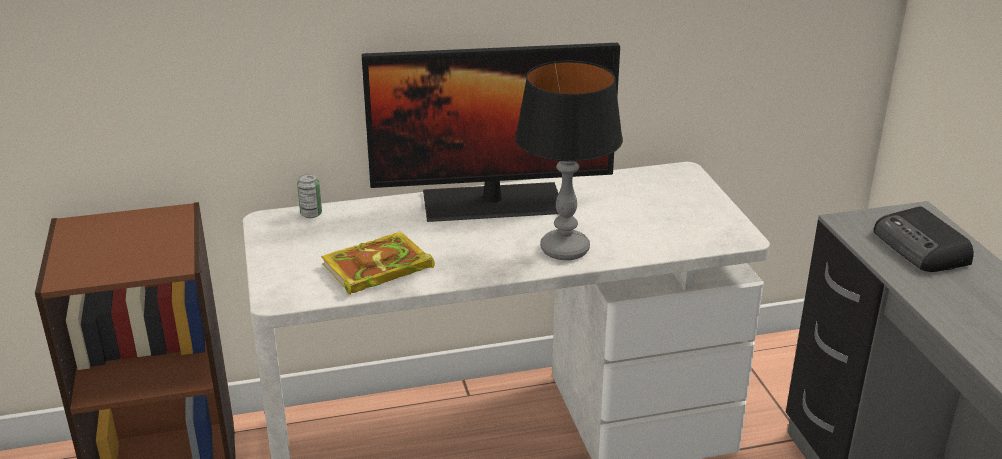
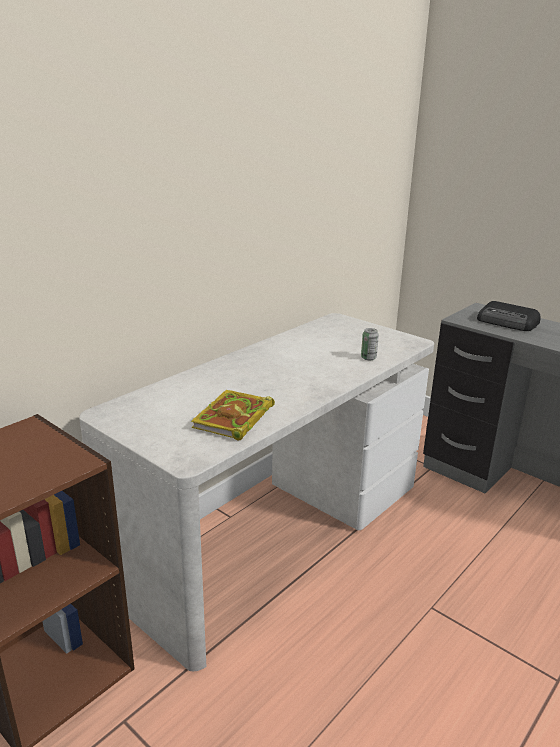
camera: 35 degrees left, 5 degrees down
can [297,174,322,218] -> can moved to [361,328,379,360]
monitor [362,43,620,222] -> none
table lamp [515,61,623,260] -> none

